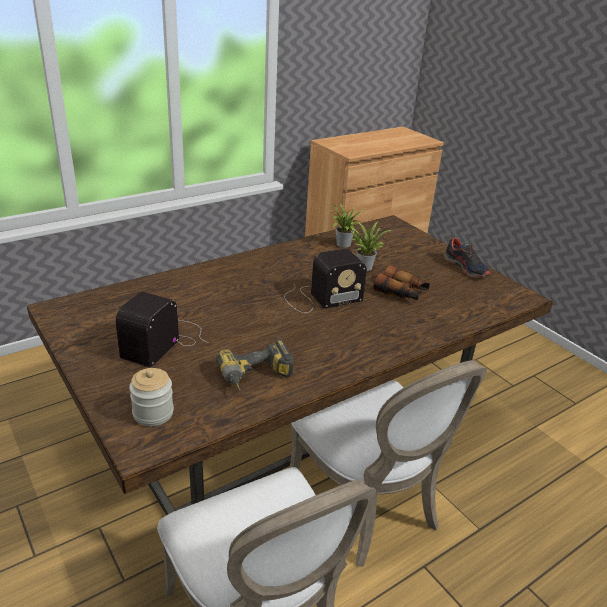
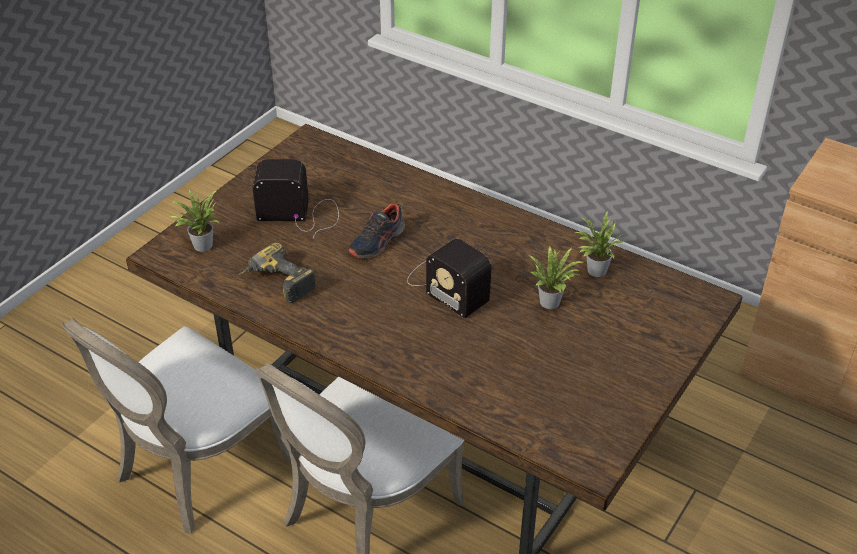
camera: 70 degrees right, 10 degrees up
jar [129,368,174,426] -> potted plant [169,189,219,252]
binoculars [373,265,430,300] -> none
shoe [444,238,491,278] -> shoe moved to [347,204,405,259]

